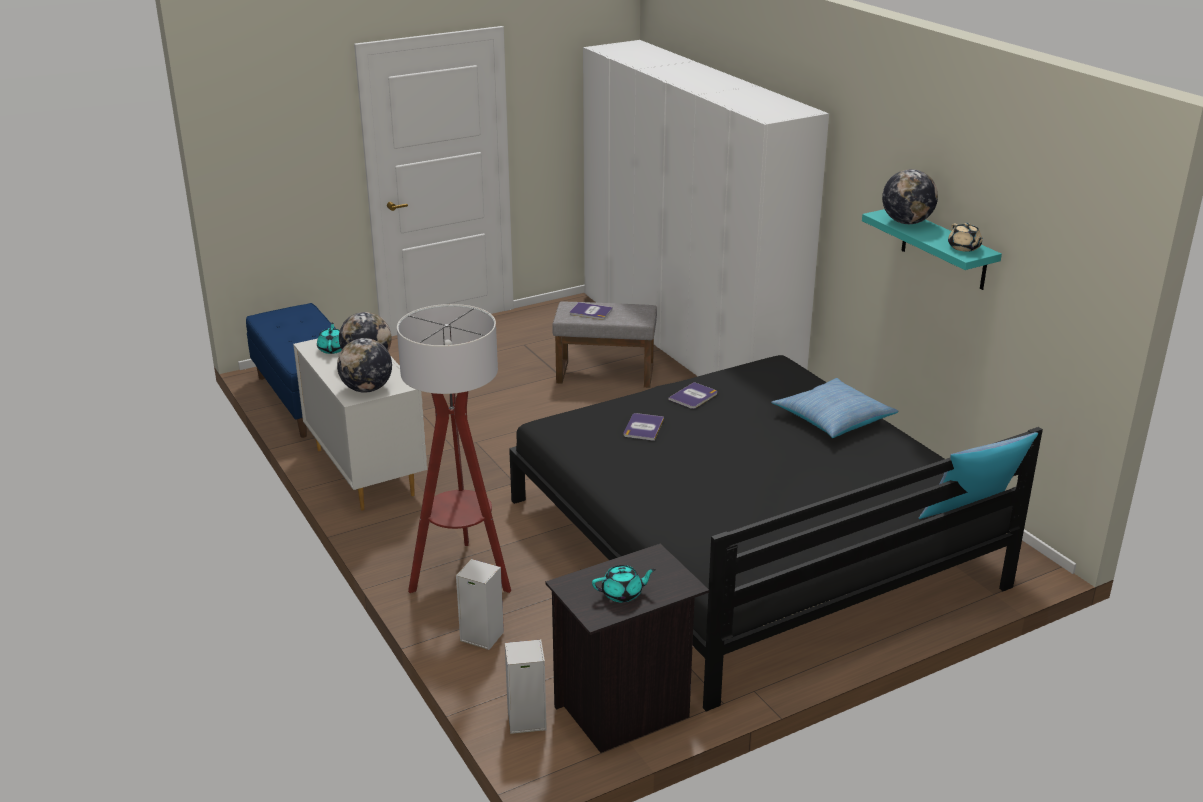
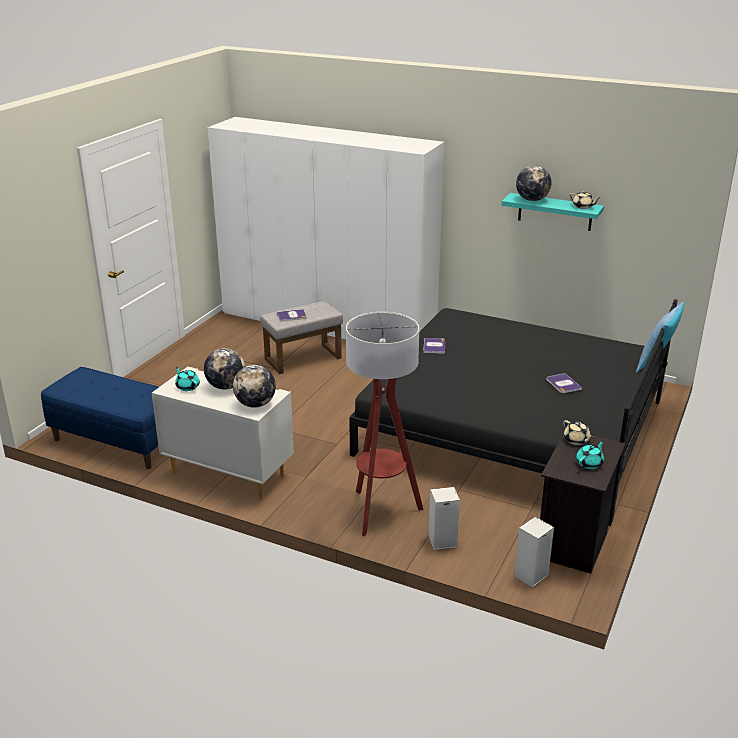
camera: 35 degrees left, 0 degrees up
book [624,413,664,441] -> book moved to [546,373,582,393]
pillow [771,378,898,438] -> none
none -> beige teapot [564,420,594,445]

